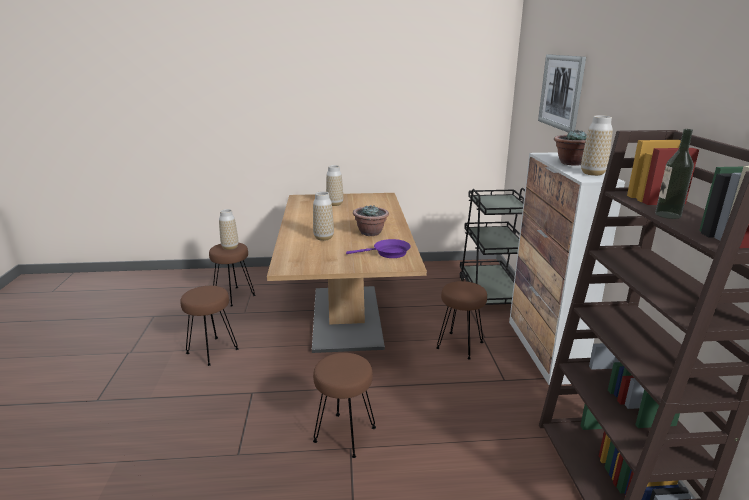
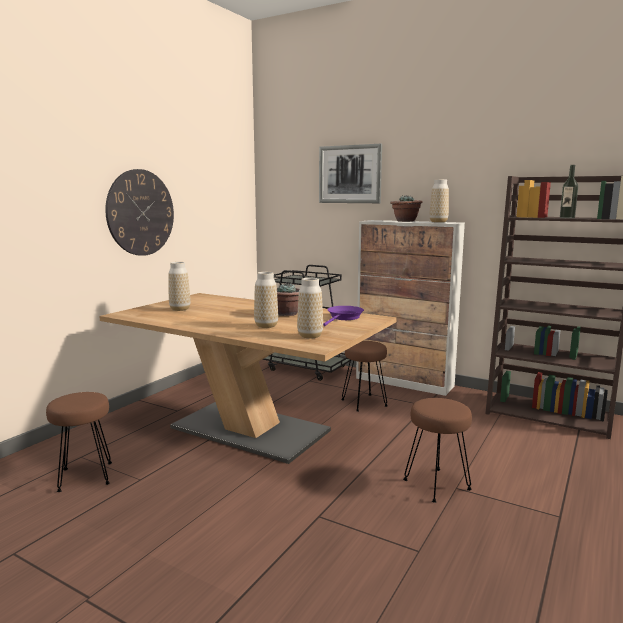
camera: 55 degrees left, 10 degrees down
brown stool [180,286,239,366] -> none
vase [219,209,239,250] -> vase moved to [297,278,323,338]
none -> wall clock [105,169,174,256]

